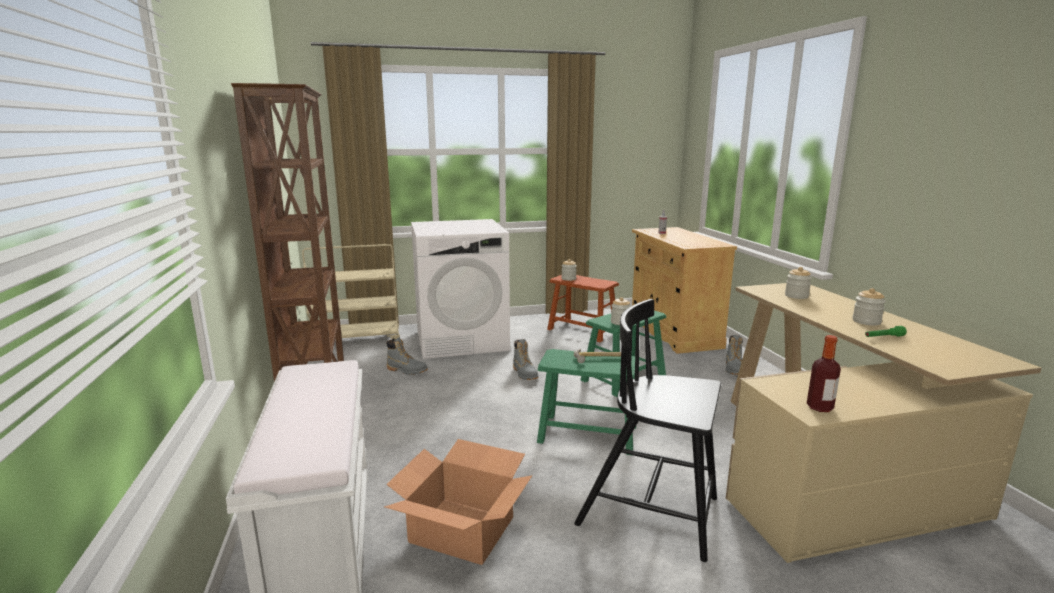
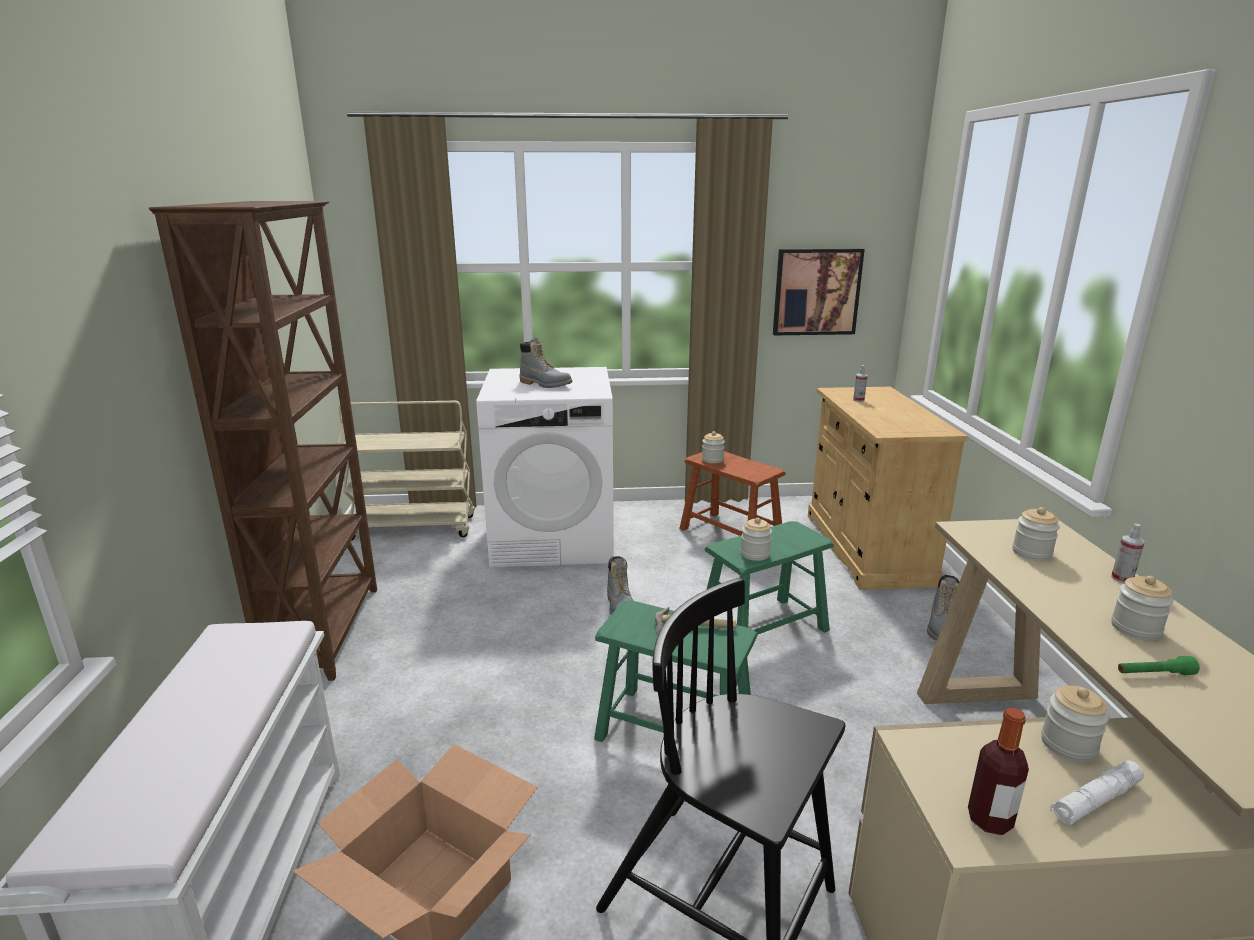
camera: 10 degrees right, 5 degrees up
grey boot [387,337,428,375] -> grey boot moved to [520,337,573,388]
none -> picture [773,249,865,335]
none -> jar [1041,686,1109,762]
none -> white flashlight [1050,761,1144,825]
none -> spray bottle [1111,523,1145,583]

